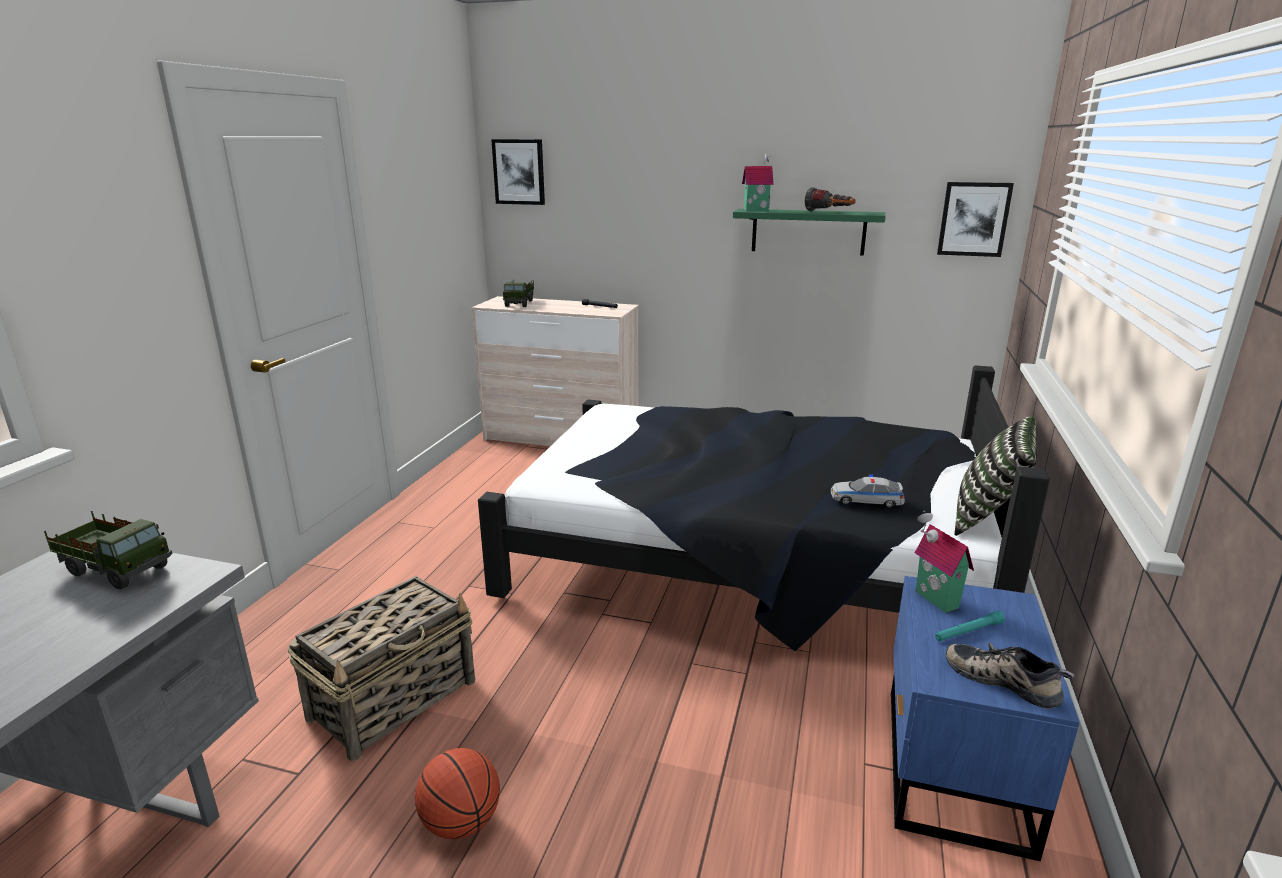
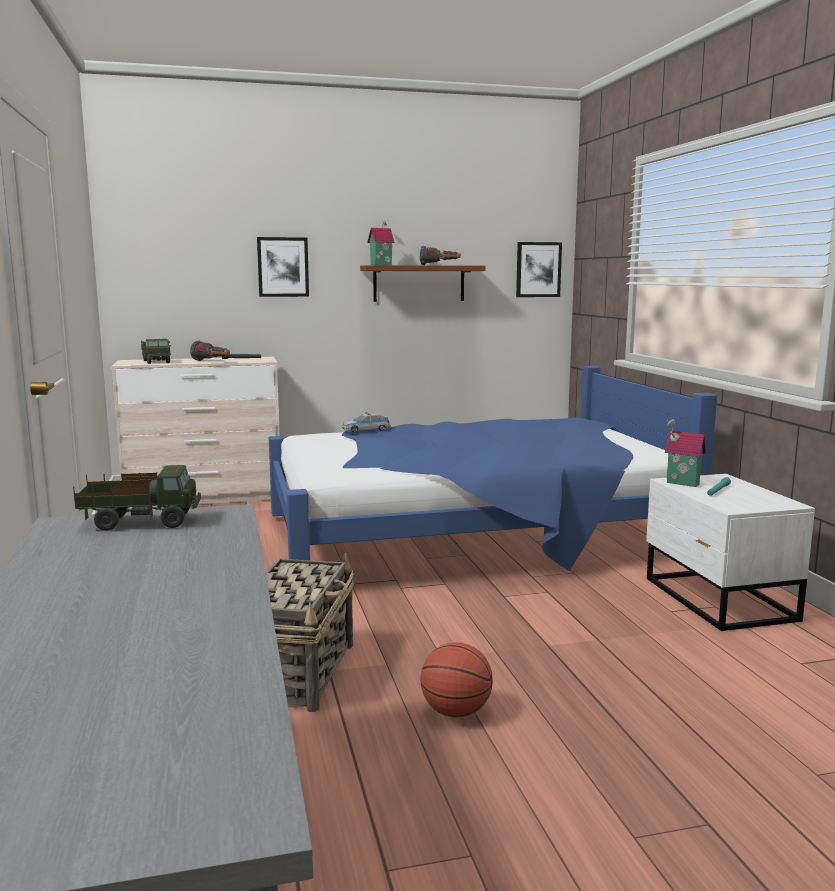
camera: 30 degrees left, 10 degrees down
black bed [478,365,1050,651] -> blue bed [269,366,717,571]
picture [491,139,545,205] -> picture moved to [257,237,309,297]
green shelf [733,209,886,256] -> brown shelf [360,265,486,302]
toy car [831,474,906,508] -> toy car moved to [342,412,391,433]
blue nightstand [891,576,1080,861] -> white nightstand [646,474,815,631]
shoe [946,642,1075,709] -> none
pillow [954,416,1037,536] -> none
none -> flashlight [190,341,230,361]

